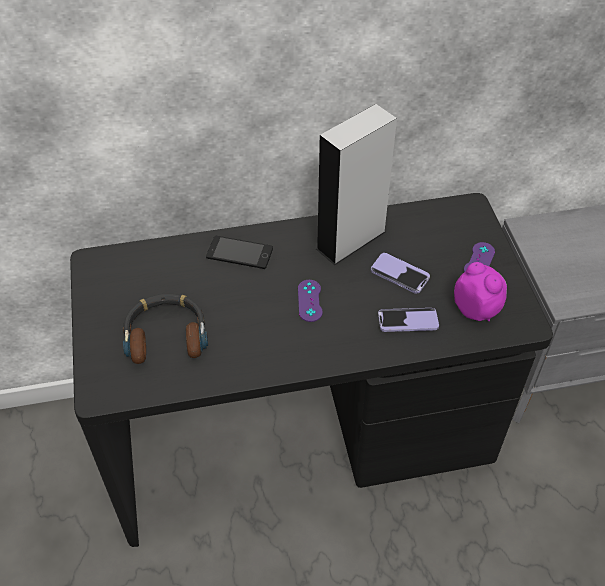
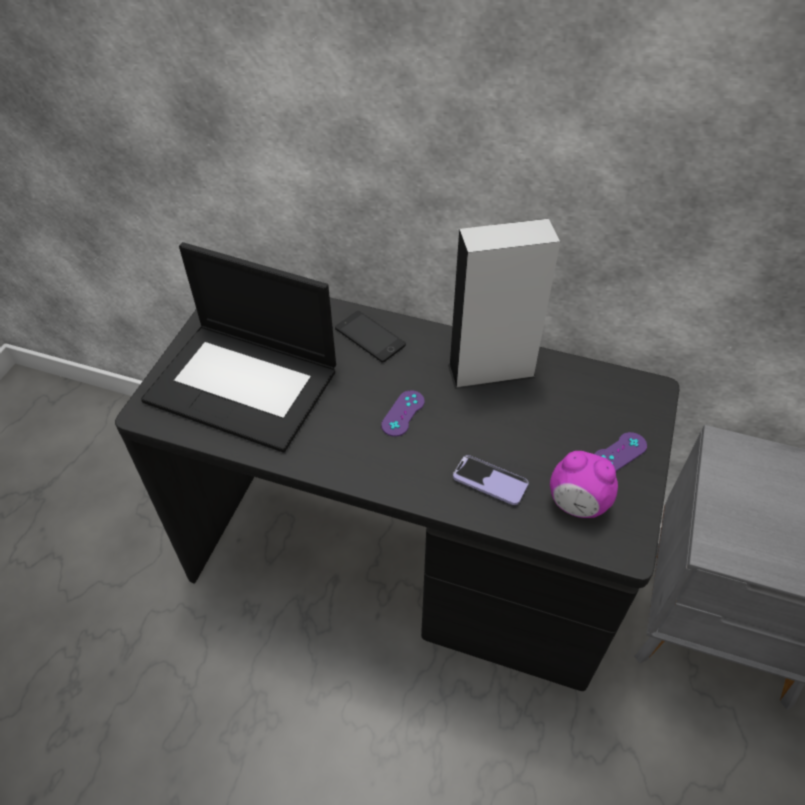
camera: 30 degrees right, 0 degrees up
headphones [123,294,208,364] -> laptop [141,242,336,453]
phone [371,253,430,294] -> none
alarm clock [454,262,507,321] -> alarm clock turned 120 degrees clockwise [550,451,618,518]

